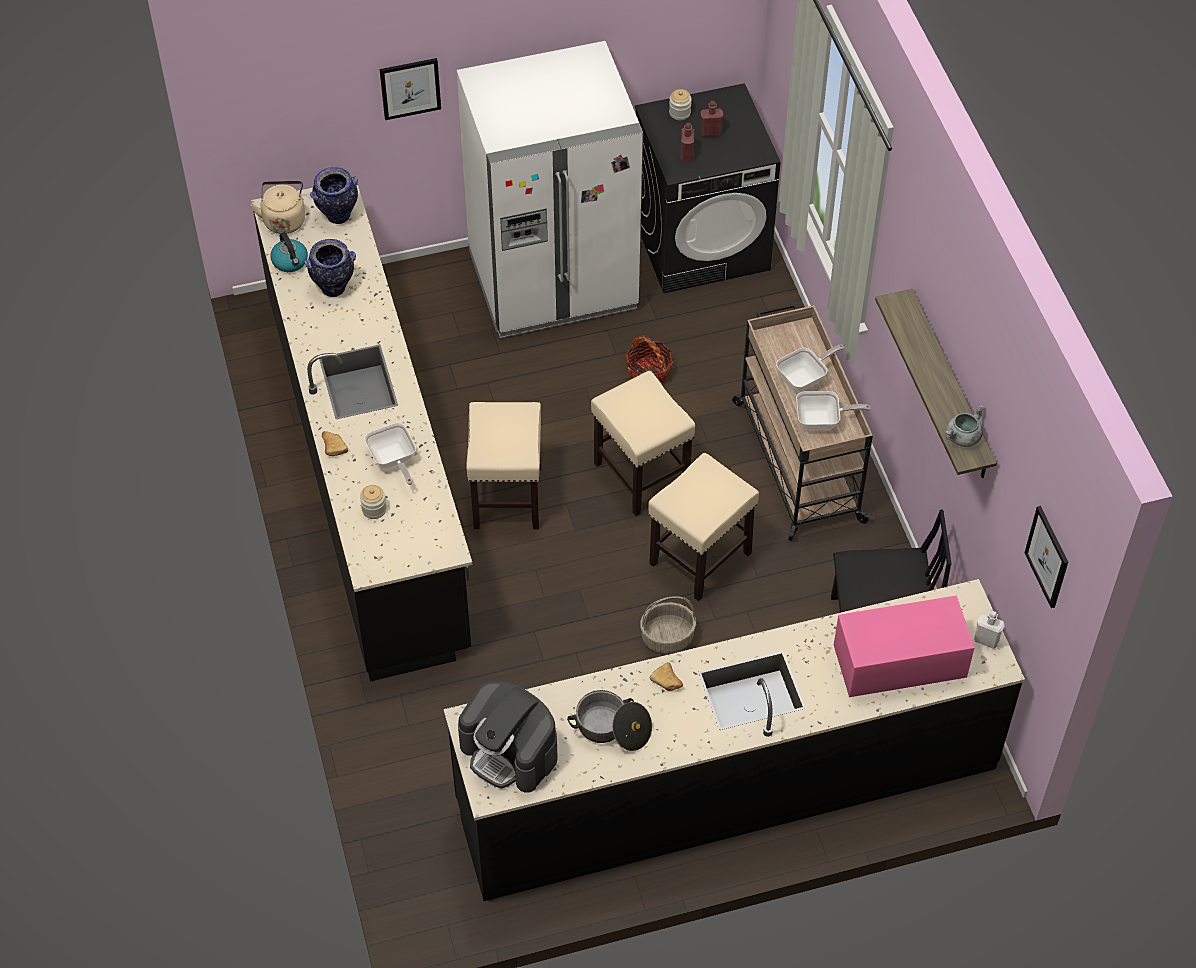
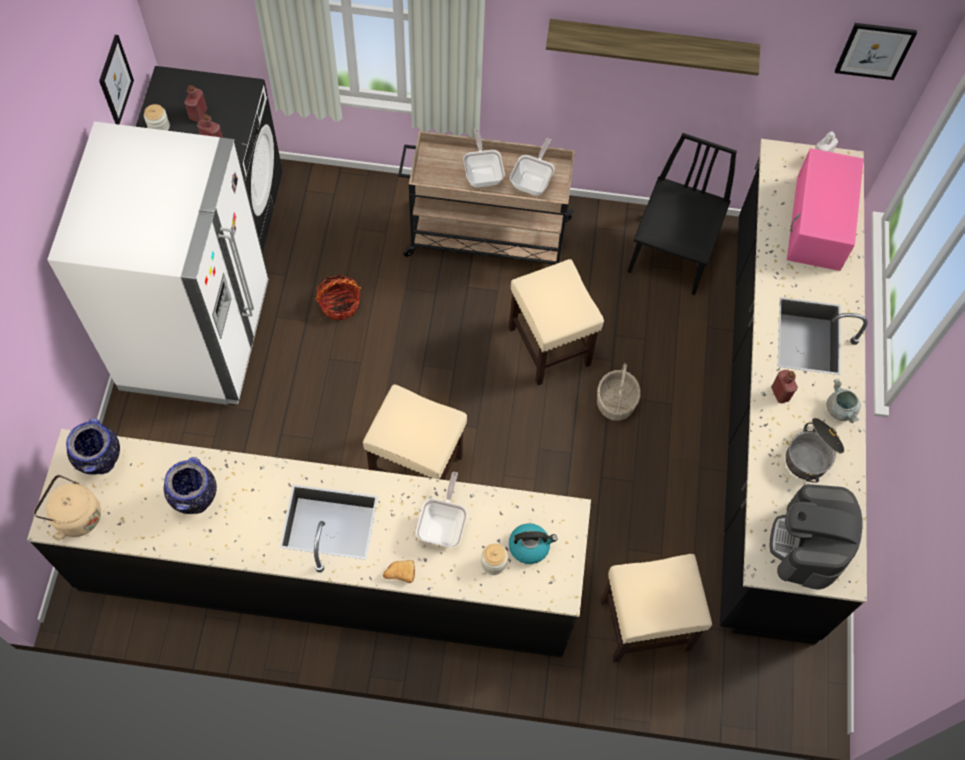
camera: 70 degrees left, 10 degrees up
kettle [270,232,308,272] -> kettle moved to [509,523,557,564]
frying pan [364,423,416,485] -> frying pan turned 75 degrees counterclockwise [416,472,467,548]
picture [380,58,441,120] -> picture moved to [99,35,134,124]
coffee machine [458,681,557,793] -> coffee machine turned 135 degrees clockwise [770,484,863,590]
beige stool [591,371,696,516] -> beige stool moved to [600,554,712,662]
bread [650,662,683,691] -> red bottle [771,370,798,403]
grey cooking pot [945,404,985,447] -> grey cooking pot moved to [827,379,861,423]

